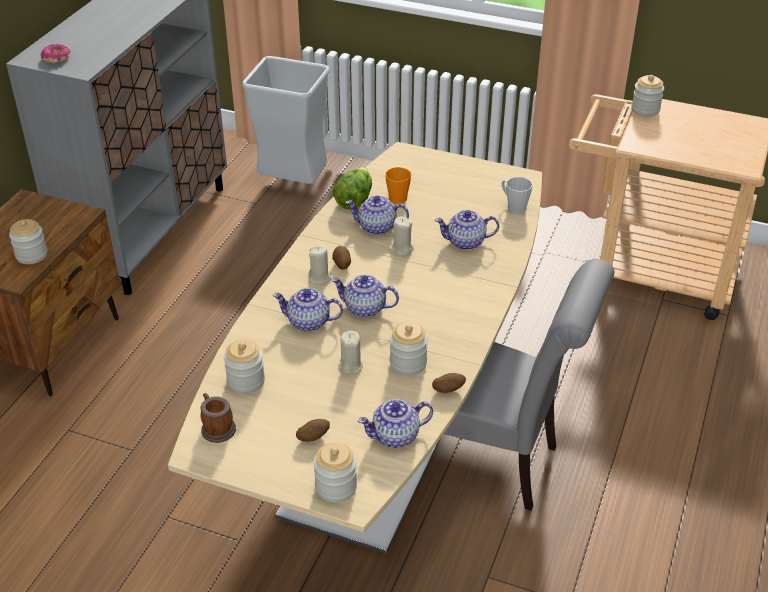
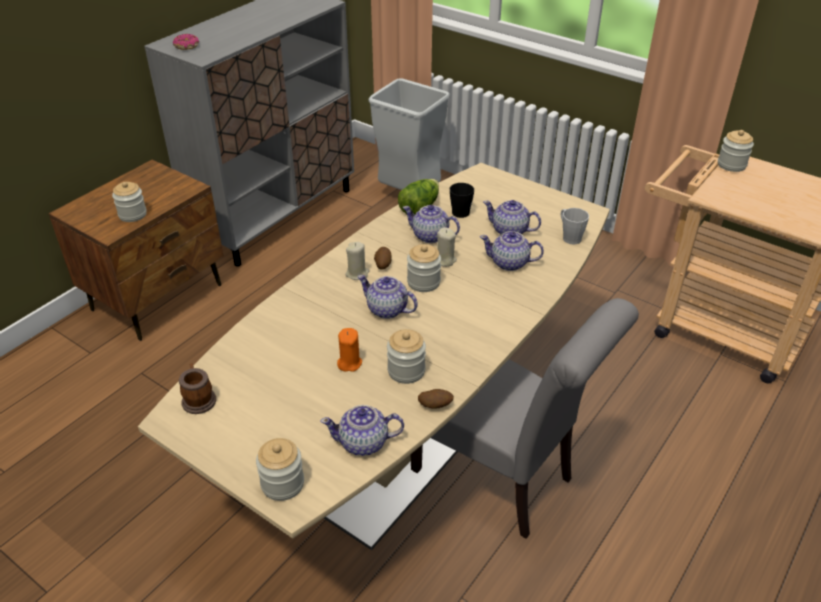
camera: 15 degrees right, 0 degrees up
jar [224,339,265,394] -> jar moved to [407,244,441,292]
teapot [273,288,343,331] -> teapot moved to [483,200,541,235]
potato [296,419,330,442] -> none
beige candle [338,331,363,375] -> orange candle [337,328,362,372]
orange mug [385,167,411,204] -> black mug [450,183,474,218]

